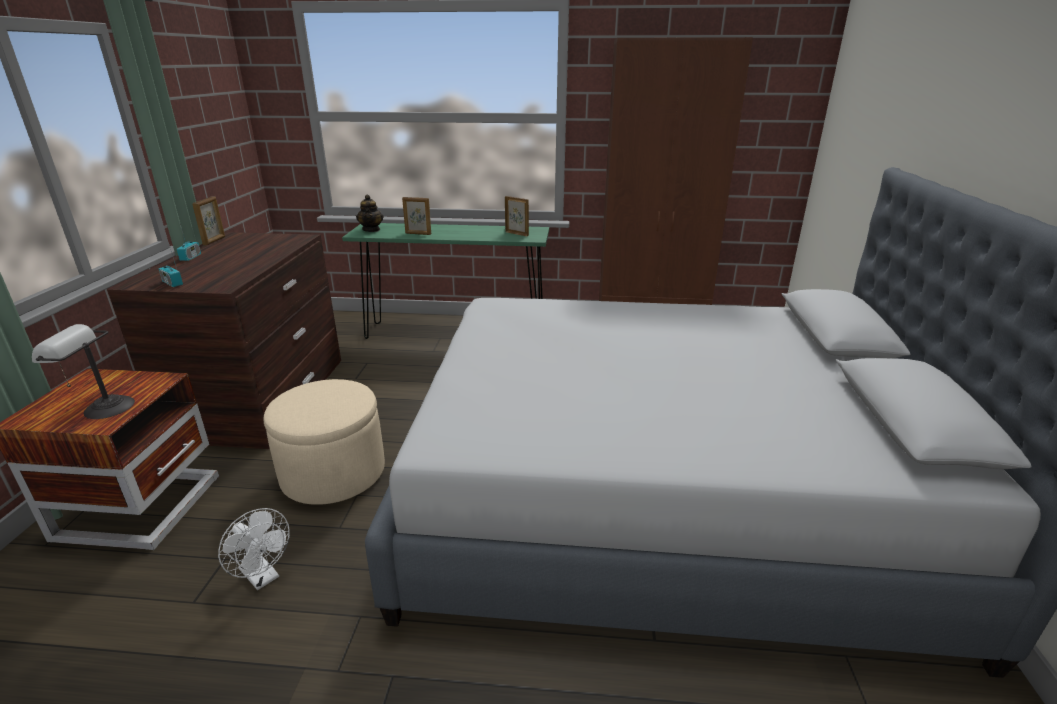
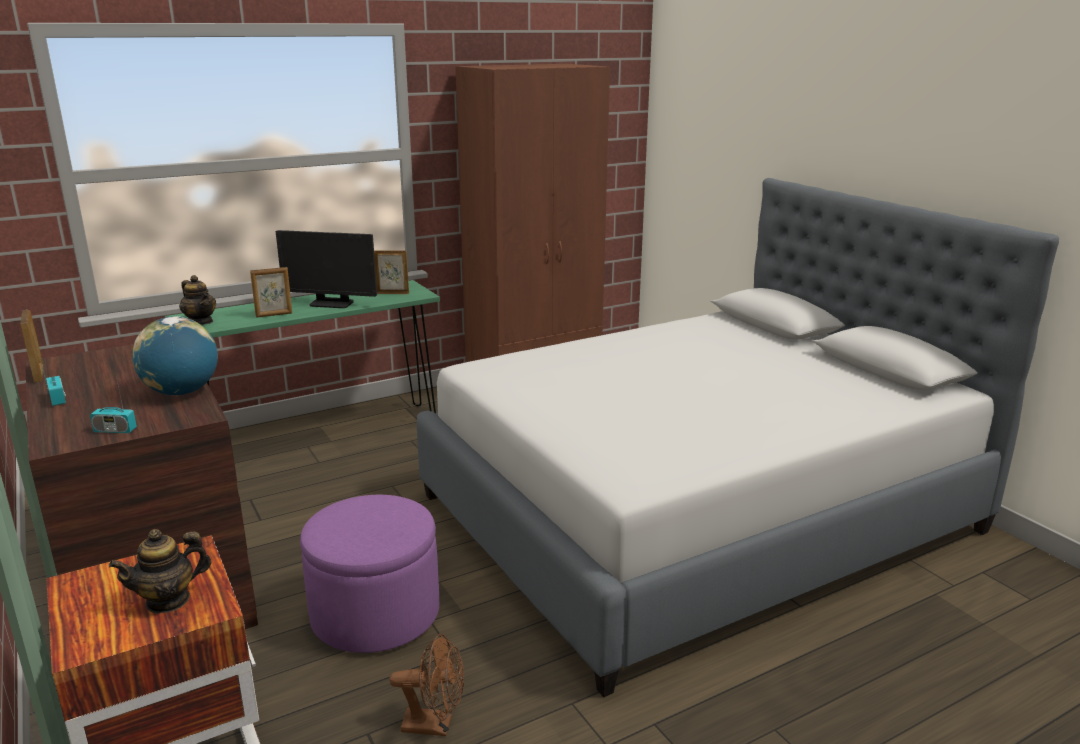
camera: 35 degrees left, 5 degrees down
table lamp [32,324,135,419] -> teapot [109,529,212,614]
white fan [218,508,290,590] -> brown fan [390,634,464,736]
beige ottoman [263,379,385,505] -> purple ottoman [300,495,439,653]
none -> globe [132,316,218,395]
none -> monitor [276,230,377,308]

